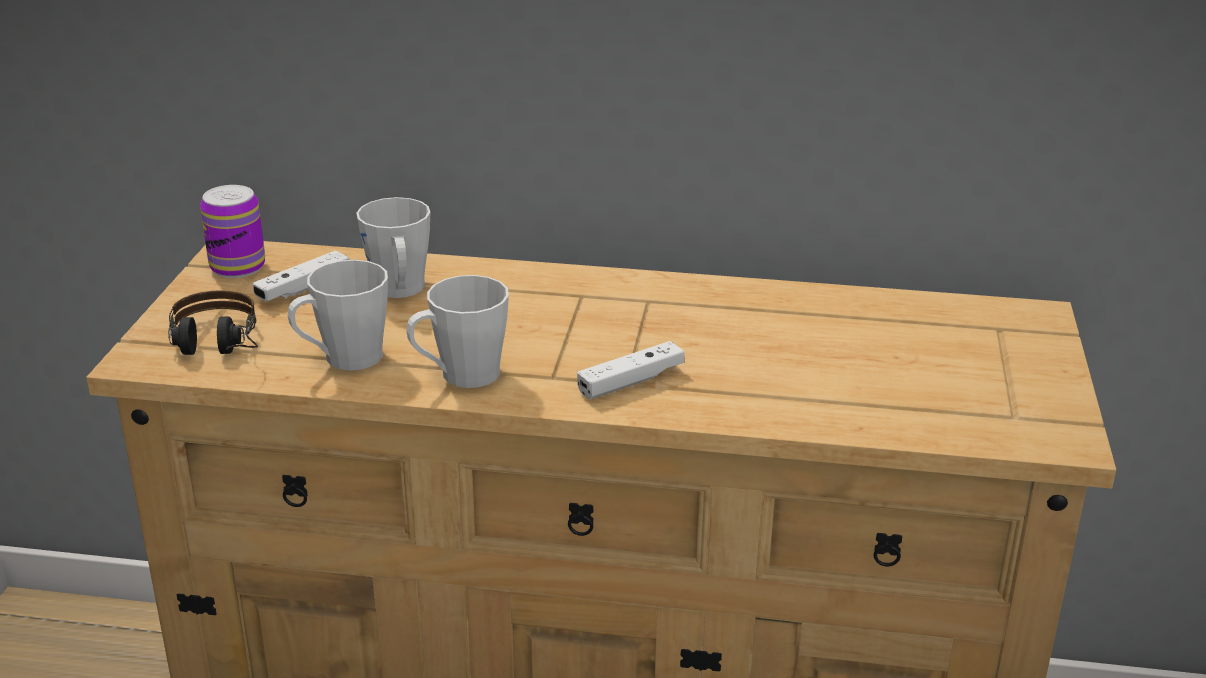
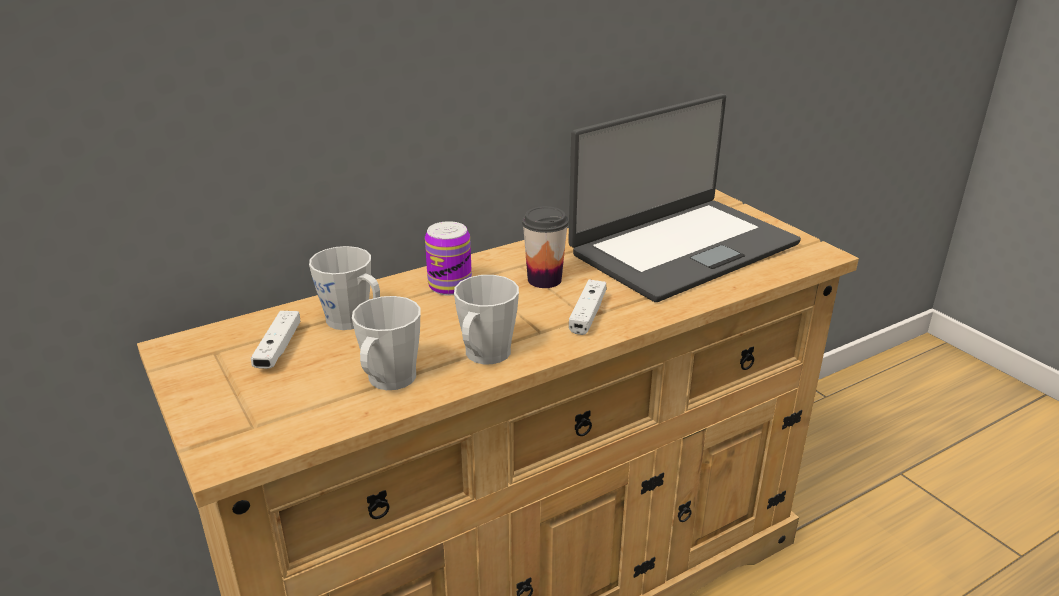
camera: 40 degrees left, 0 degrees up
headphones [168,290,258,355] -> none
can [200,185,265,278] -> can moved to [425,221,472,295]
none -> cup [522,206,569,288]
none -> laptop [568,93,801,302]

